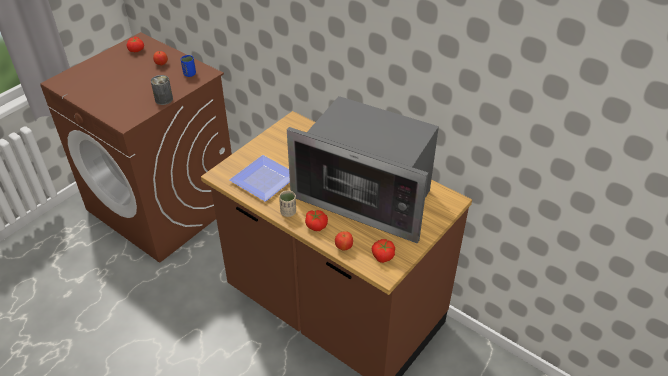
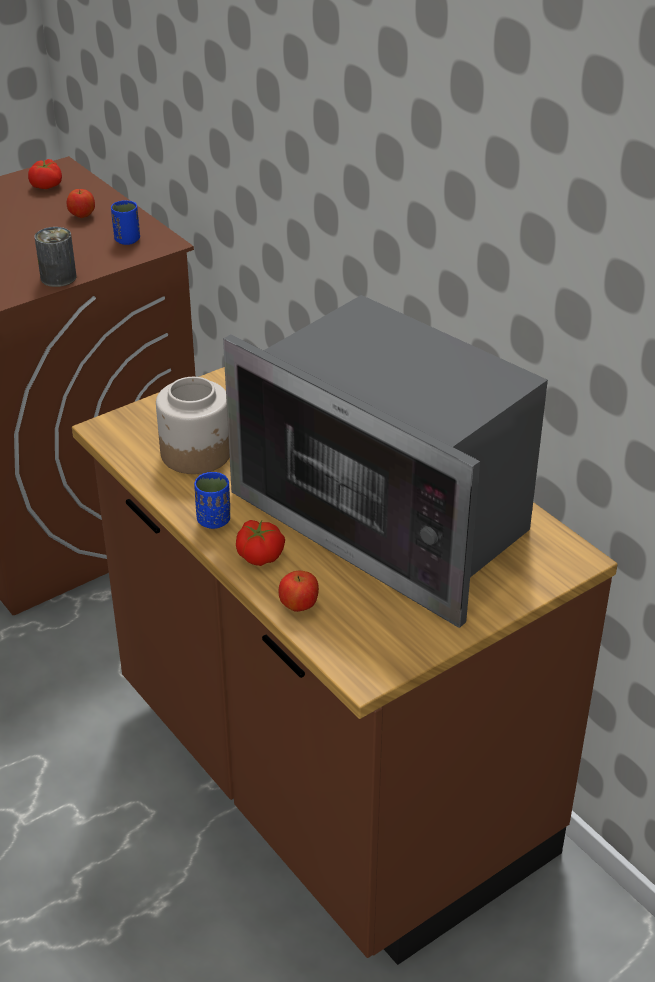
camera: 15 degrees right, 5 degrees down
plate [229,155,290,201] -> jar [156,377,230,474]
beige cup [279,190,296,217] -> blue cup [194,472,230,529]
tomato [372,239,395,263] -> none

